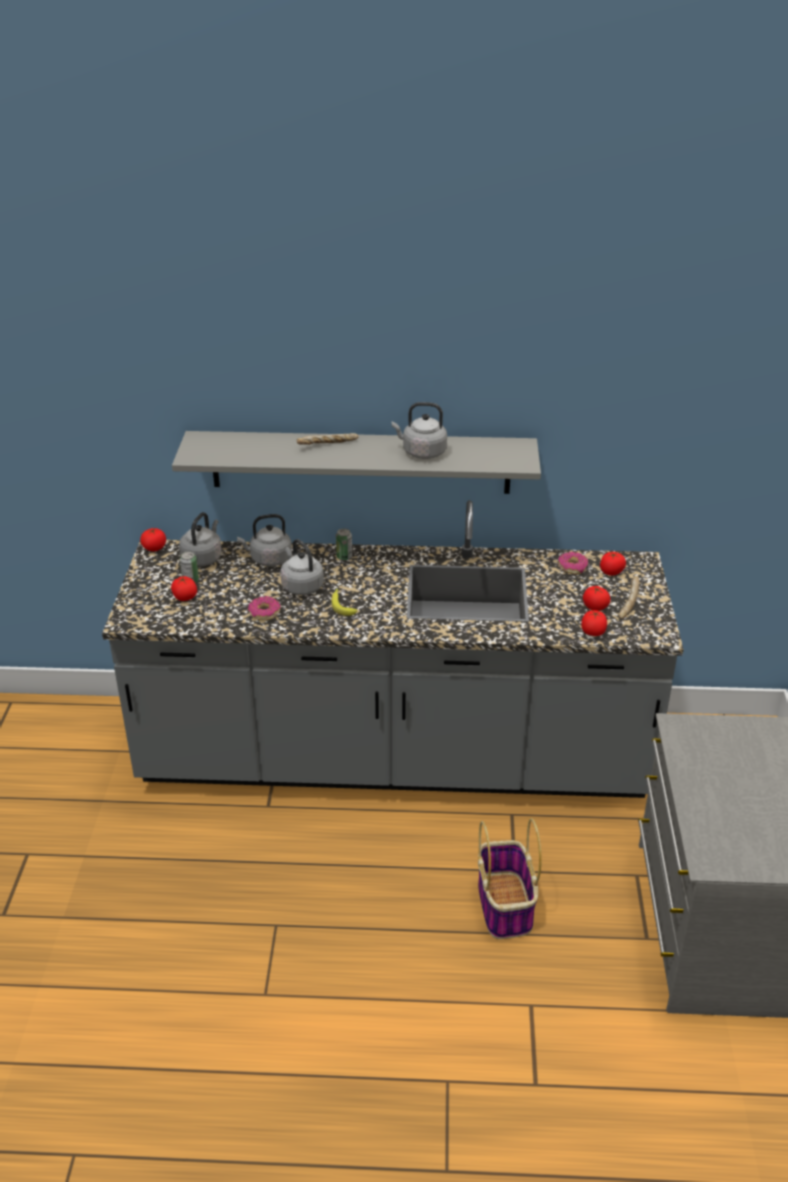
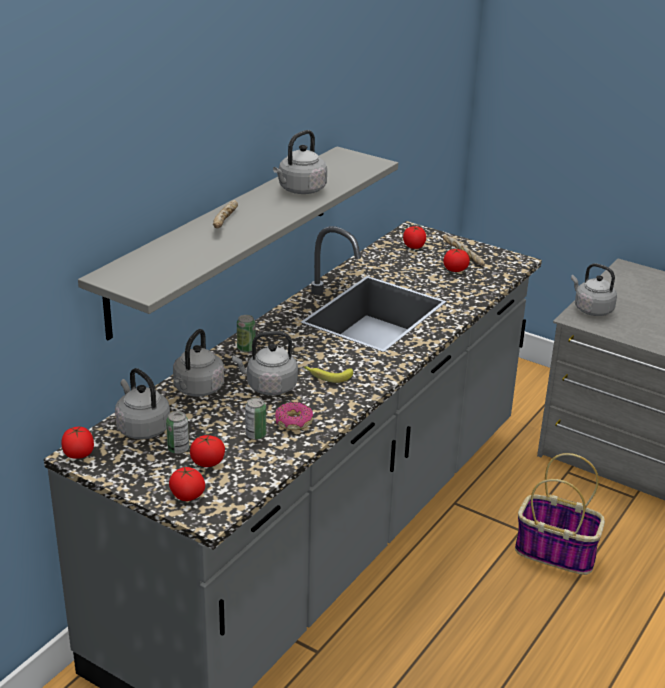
camera: 60 degrees left, 5 degrees down
donut [558,552,588,575] -> none
tomato [581,610,607,636] -> tomato moved to [169,467,205,501]
none -> can [245,398,266,440]
none -> grey kettle [571,263,617,316]

